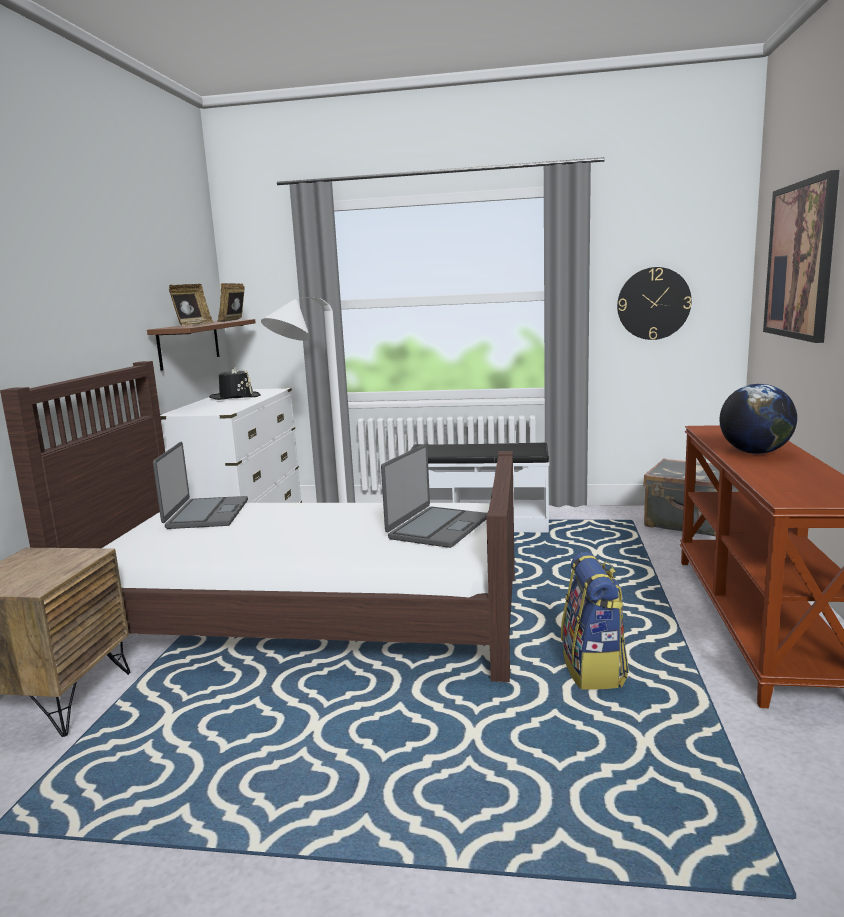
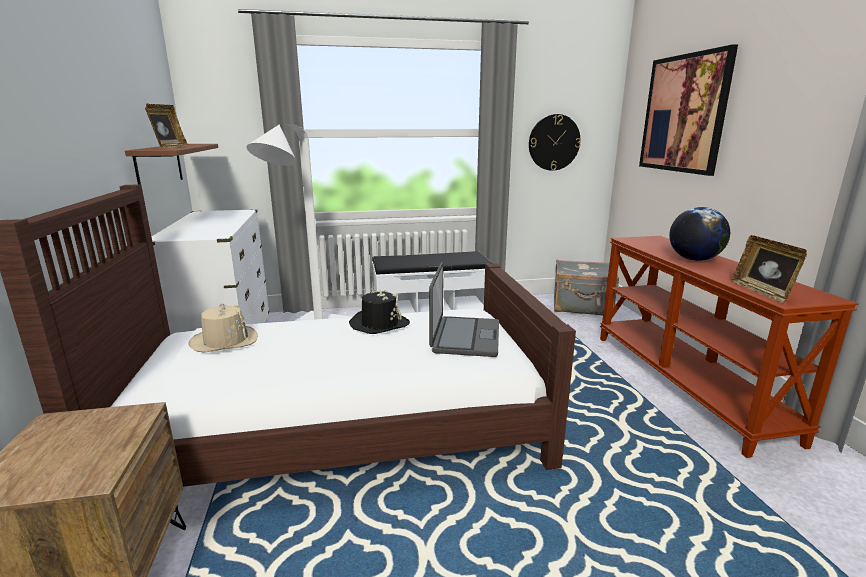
camera: 20 degrees left, 5 degrees up
laptop [153,442,248,529] -> beige hat [188,304,258,352]
black hat [209,367,261,400] -> black hat moved to [349,290,410,334]
picture frame [217,283,245,322] -> picture frame moved to [732,235,807,303]
backpack [561,552,629,690] -> none

